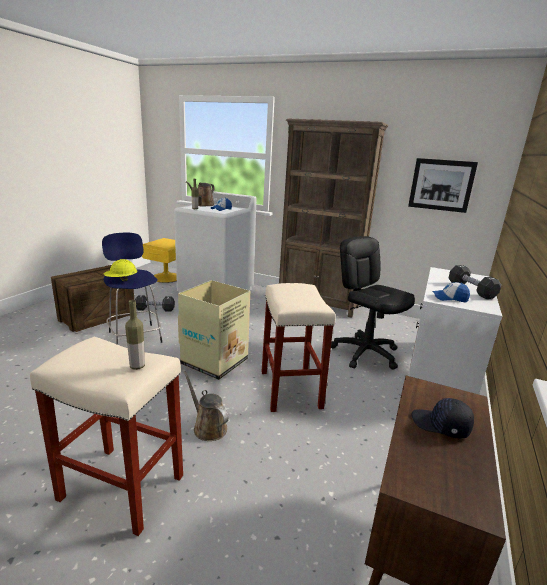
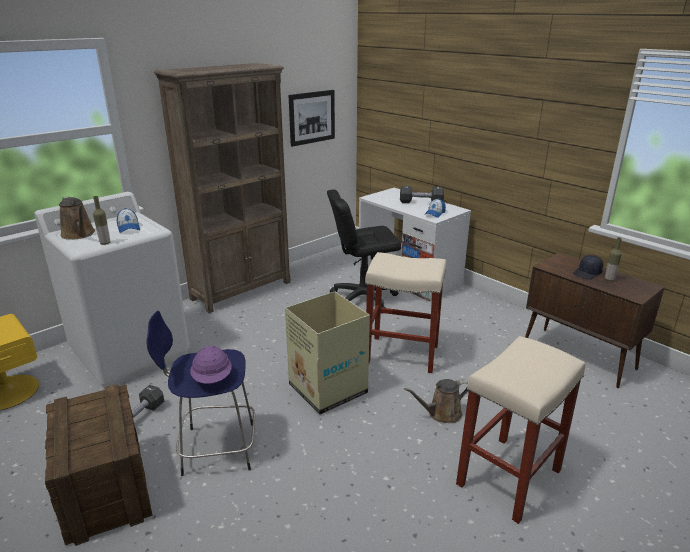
camera: 65 degrees left, 5 degrees up
yellow hard hat [104,259,137,282] -> purple hard hat [190,346,232,384]
bottle [125,300,145,370] -> bottle moved to [605,237,622,281]

